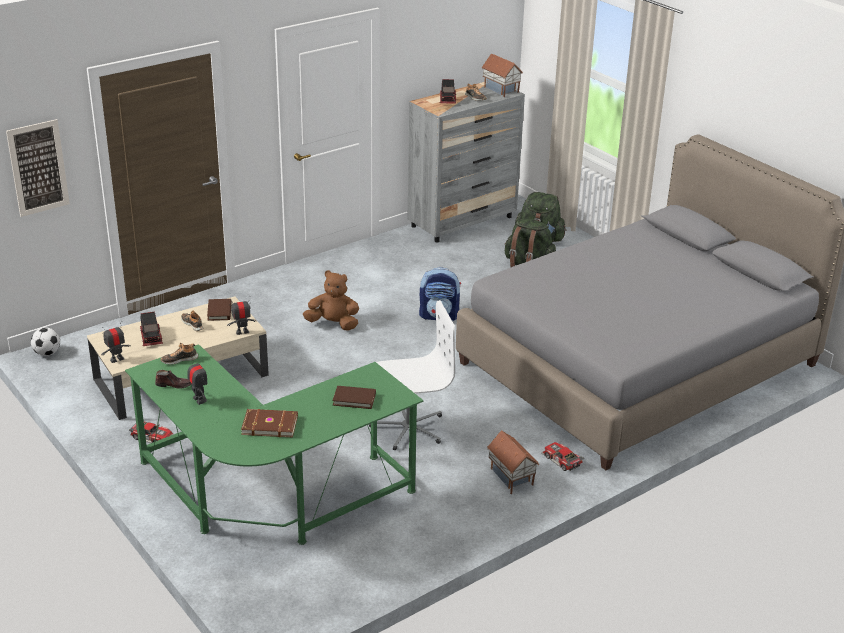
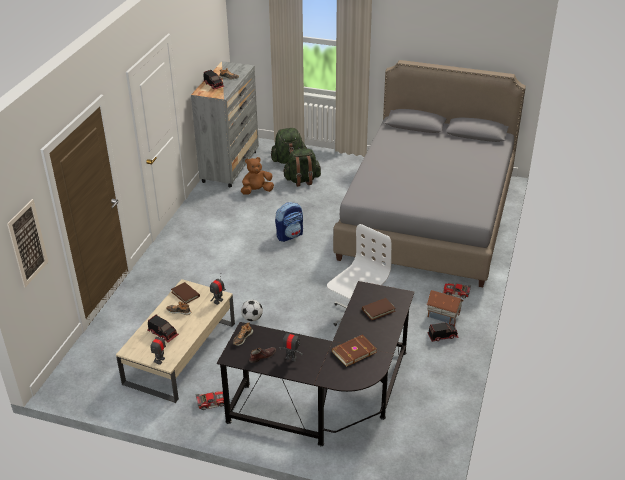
camera: 35 degrees left, 5 degrees up
football [31,328,60,356] -> football moved to [241,300,263,321]
green desk [125,344,423,545] -> black desk [217,281,415,446]
brown plush toy [303,270,359,331] -> brown plush toy moved to [241,157,274,194]
toy house [482,54,523,97] -> none
none -> toy truck [428,322,459,342]

